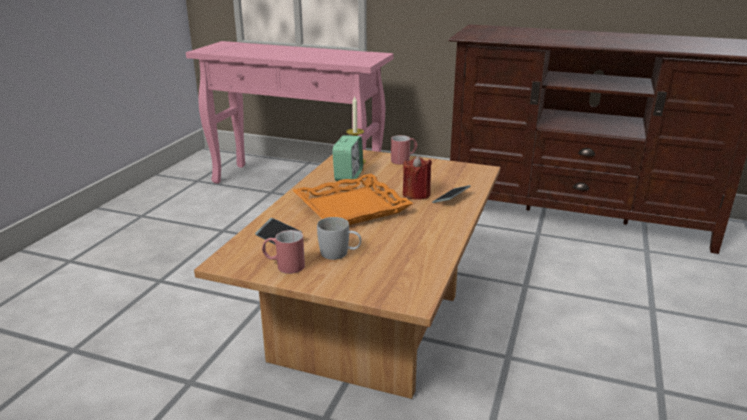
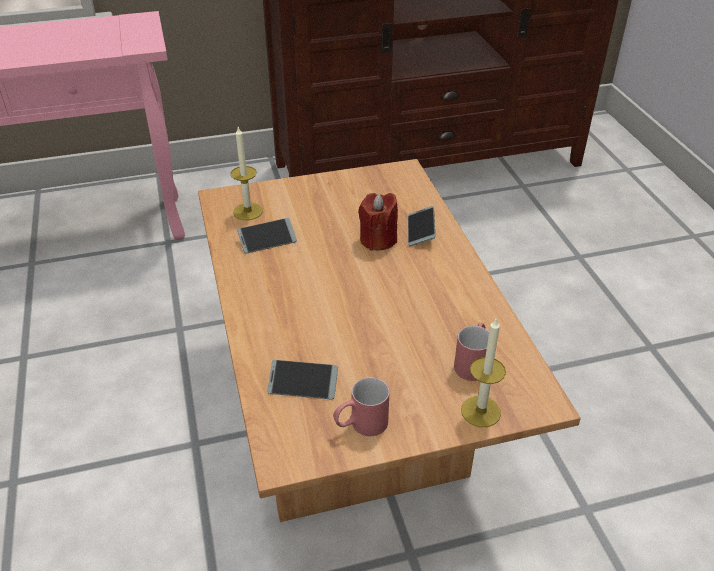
camera: 35 degrees left, 15 degrees up
orange tray [293,174,413,225] -> none
white mug [317,217,361,260] -> none
alarm clock [332,135,363,181] -> phone [237,218,297,254]
red mug [391,135,417,165] -> red mug moved to [454,323,489,381]
none -> candle [461,317,506,427]

